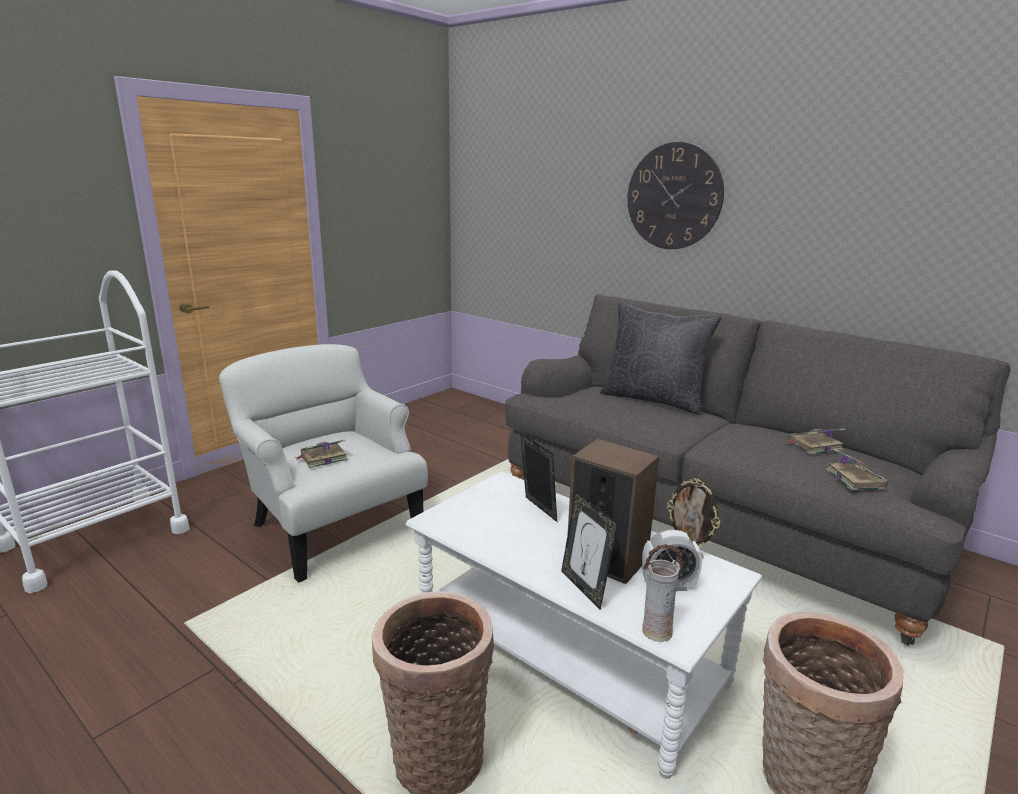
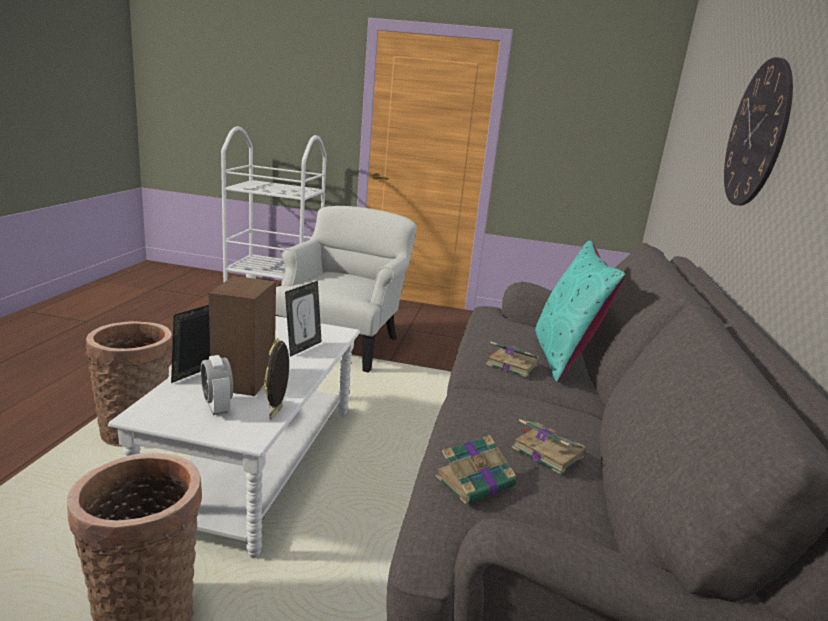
camera: 60 degrees right, 0 degrees up
book [295,440,347,468] -> book moved to [486,342,539,377]
black pillow [600,303,722,415] -> turquoise pillow [535,241,626,382]
vase [642,544,685,642] -> none

